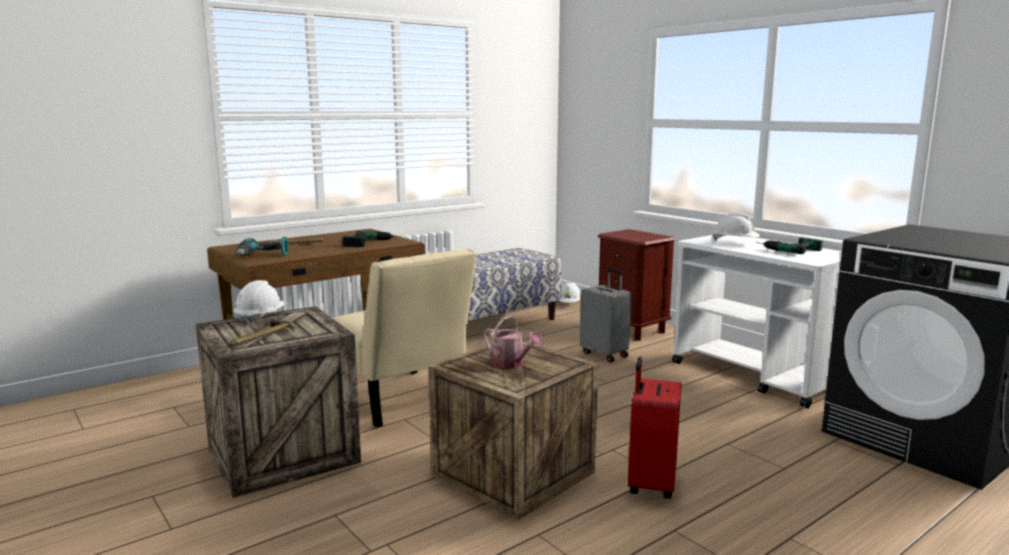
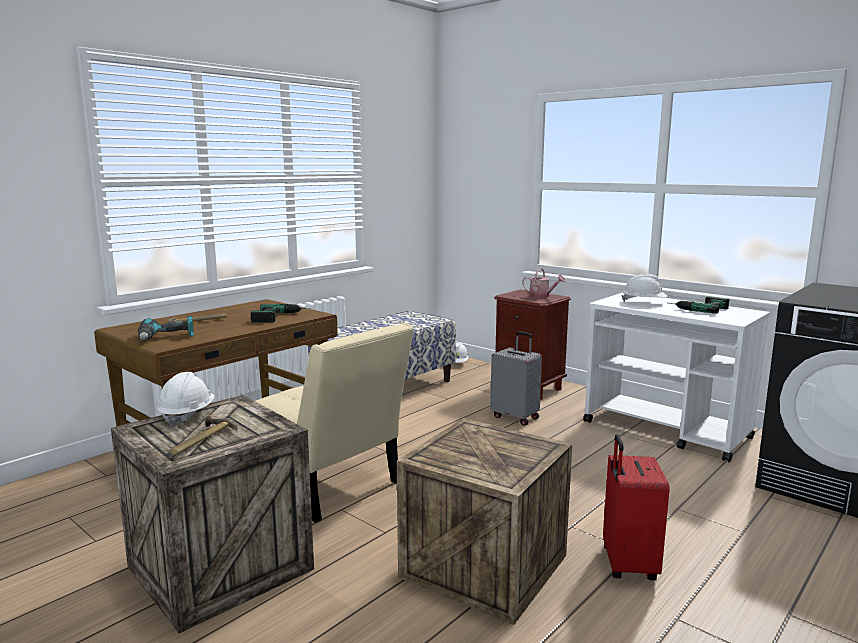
camera: 10 degrees left, 0 degrees up
watering can [484,316,543,369] -> watering can moved to [522,268,565,298]

